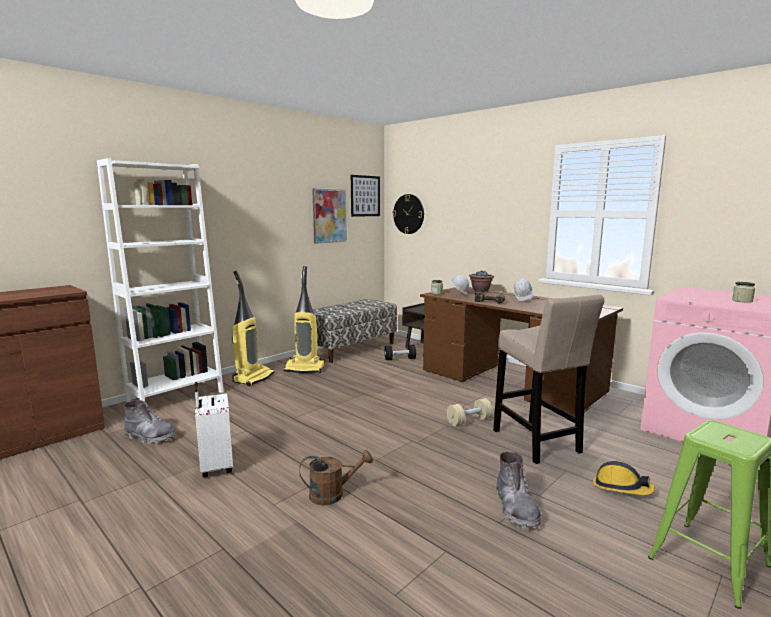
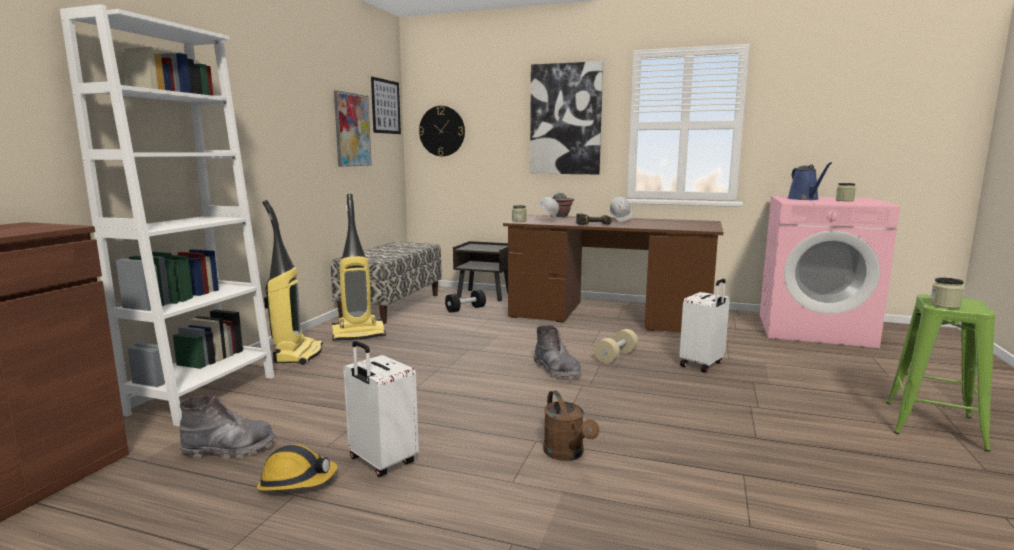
camera: 25 degrees left, 0 degrees up
brown watering can [299,450,373,505] -> brown watering can turned 105 degrees clockwise [543,391,599,461]
beige stool [493,294,605,464] -> white suitcase [679,279,730,373]
grey boot [496,452,541,530] -> grey boot moved to [534,325,581,379]
hard hat [593,461,655,495] -> hard hat moved to [257,444,338,491]
none -> picture [530,61,603,174]
none -> blue watering can [787,162,832,200]
none -> jar [930,277,964,309]

